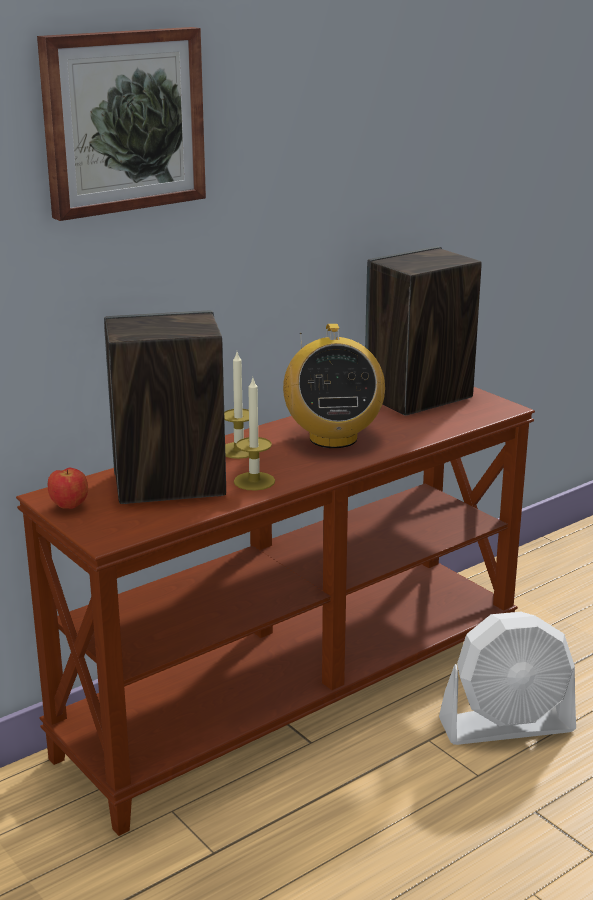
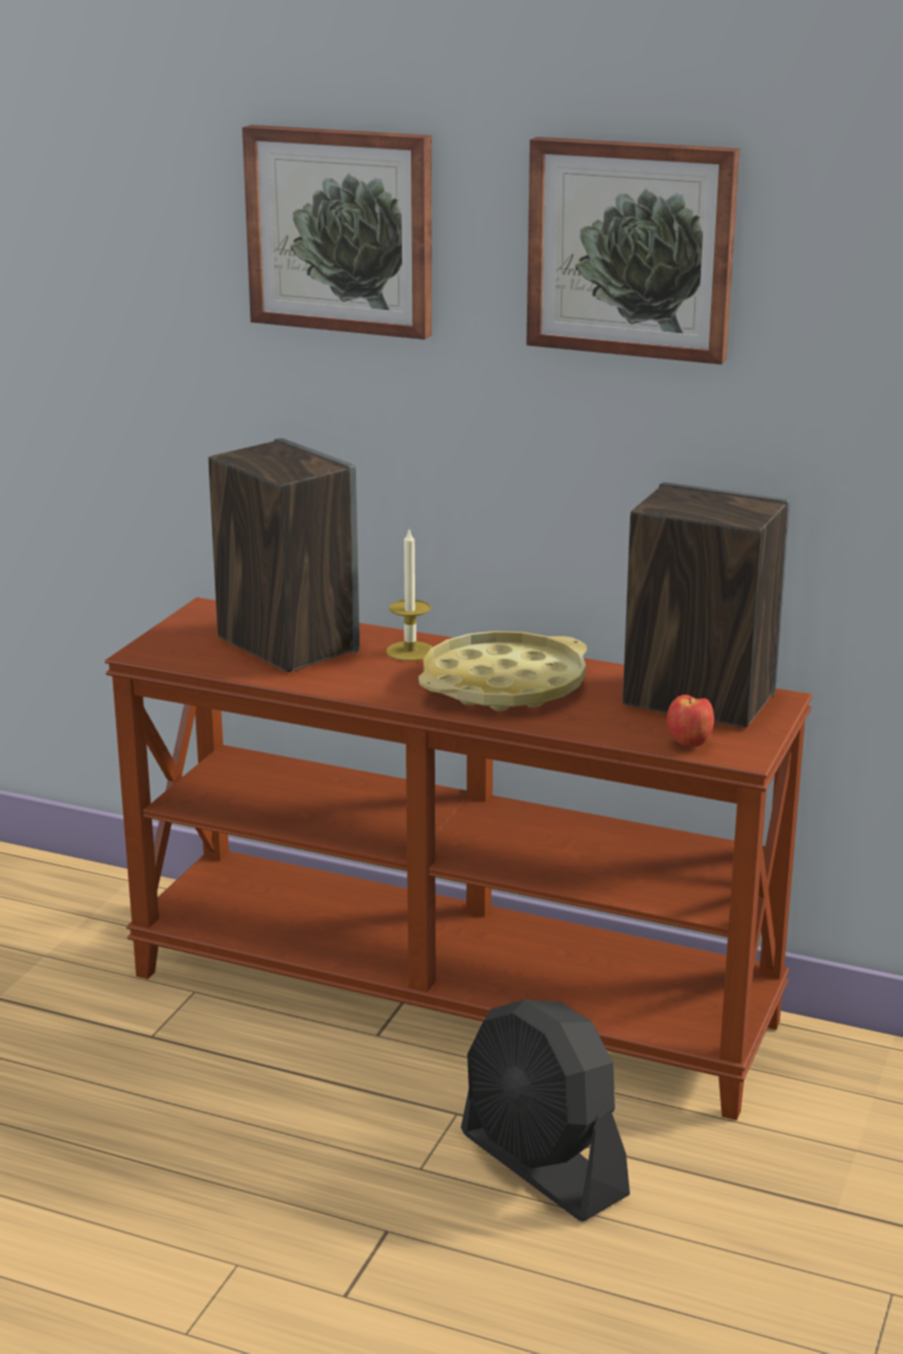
camera: 60 degrees right, 0 degrees up
apple [48,467,88,509] -> apple moved to [667,695,714,747]
candle [234,376,275,491] -> none
radio [283,324,385,448] -> yellow tray [419,631,587,711]
white fan [439,612,576,745] -> black fan [461,1000,630,1222]
none -> picture [527,137,740,365]

